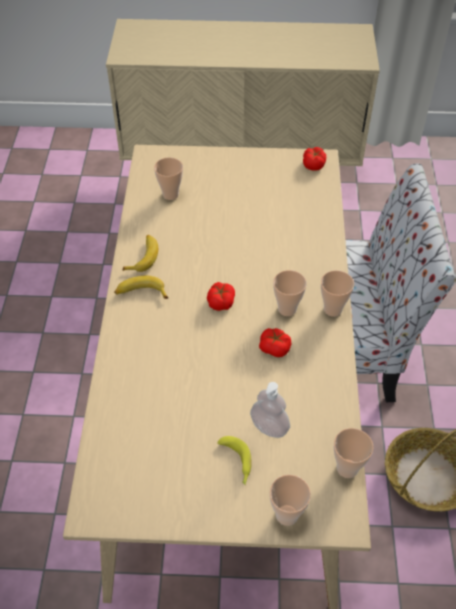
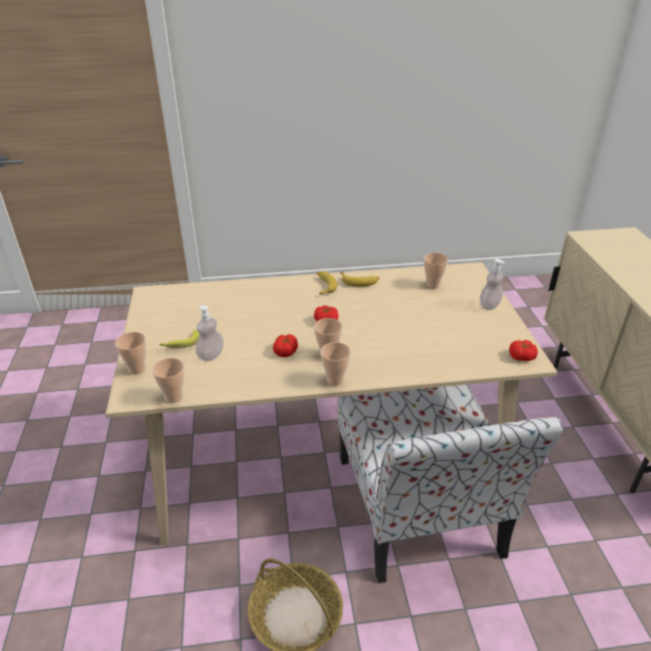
camera: 80 degrees right, 15 degrees down
none -> soap dispenser [480,259,504,310]

